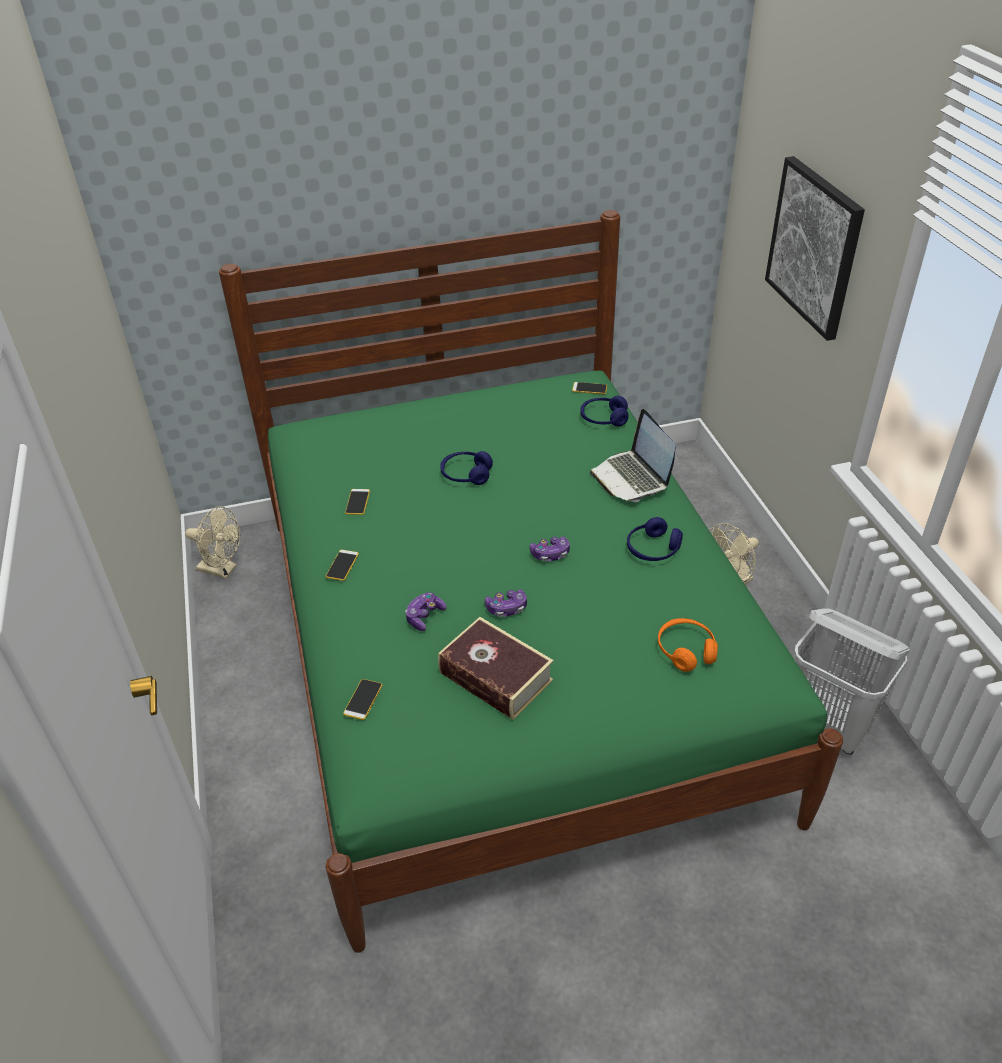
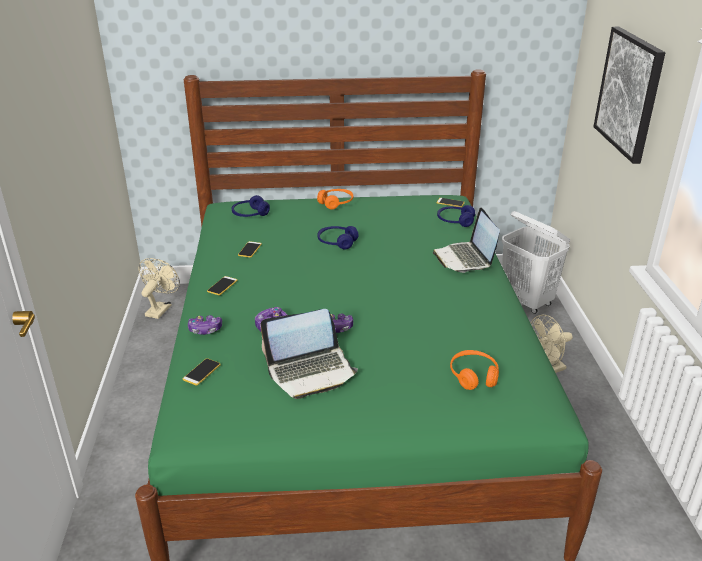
camera: 10 degrees right, 10 degrees down
beige fan [185,506,241,579] -> beige fan turned 105 degrees counterclockwise [138,258,180,319]
book [438,617,554,720] -> laptop [260,309,358,399]
game controller [529,537,570,562] -> game controller moved to [188,315,222,335]
blue headphones [627,517,683,561] -> blue headphones moved to [232,195,270,217]
white laundry basket [794,608,910,754] -> white laundry basket moved to [502,211,571,314]
none -> orange headphones [317,189,353,209]

